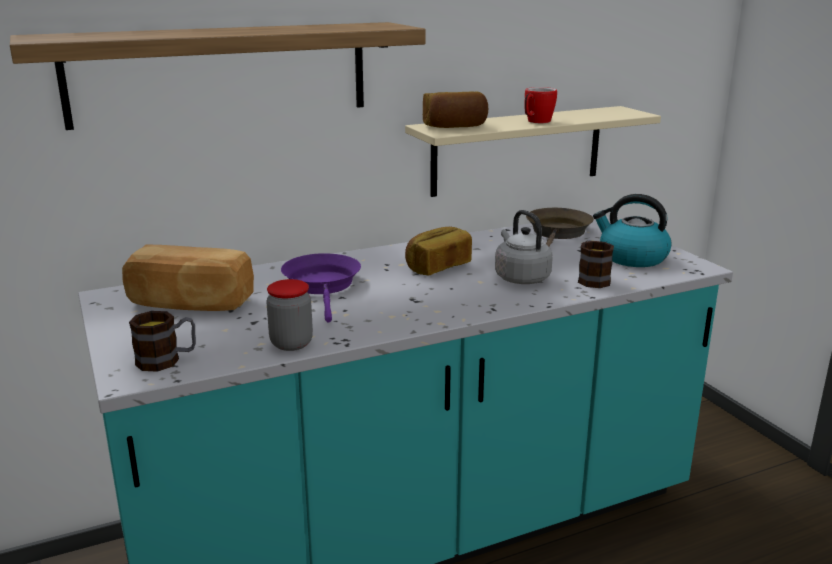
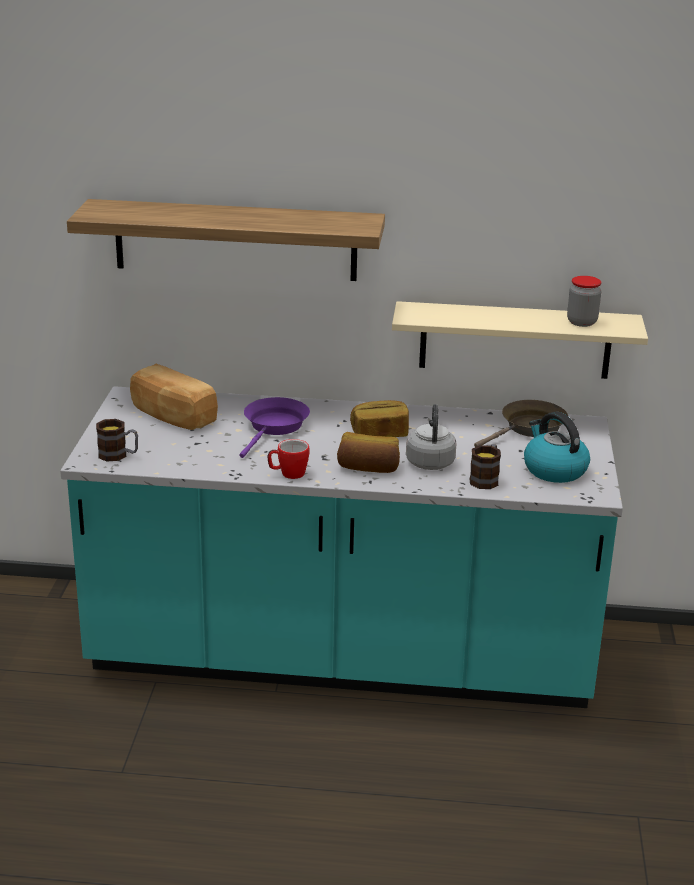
camera: 30 degrees right, 5 degrees up
jar [266,279,313,351] -> jar moved to [567,276,601,327]
bread [423,91,488,128] -> bread moved to [337,432,400,473]
mug [524,87,557,123] -> mug moved to [268,439,309,479]

